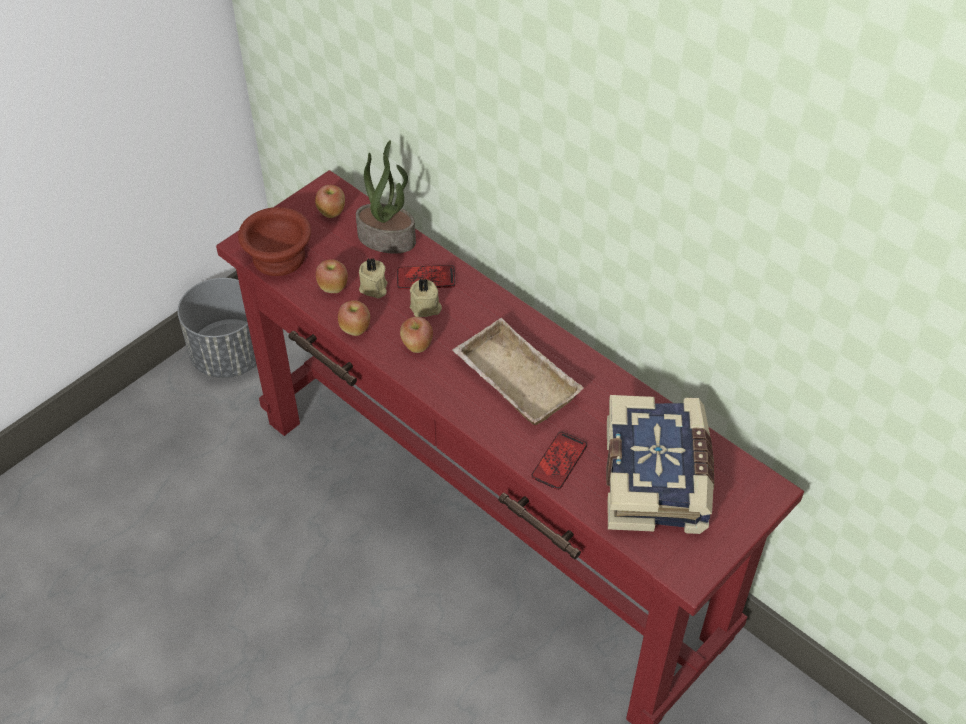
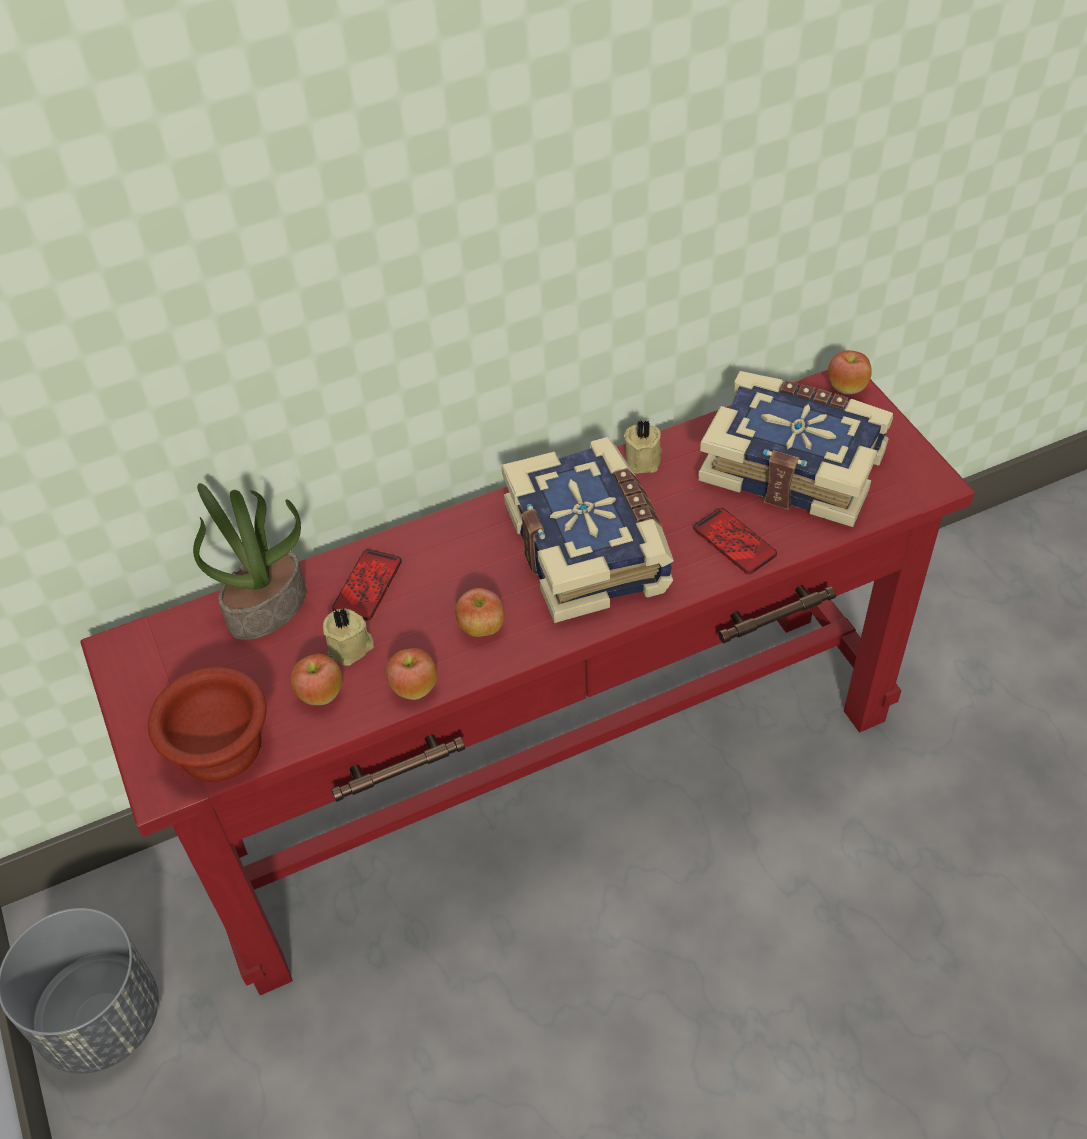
camera: 65 degrees left, 0 degrees up
apple [315,185,345,218] -> apple moved to [828,350,872,394]
beige candle [410,279,442,317] -> beige candle moved to [624,420,662,474]
beige tray [452,318,584,425] -> book [501,437,674,623]

